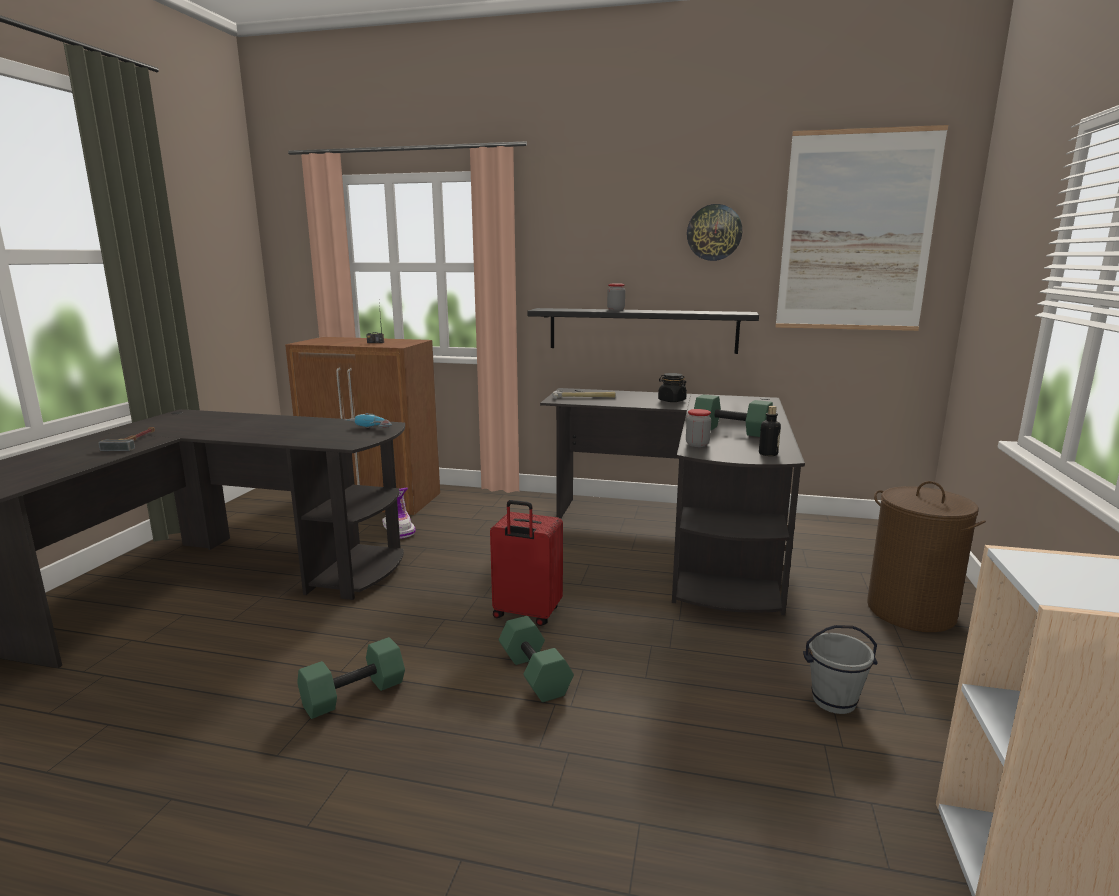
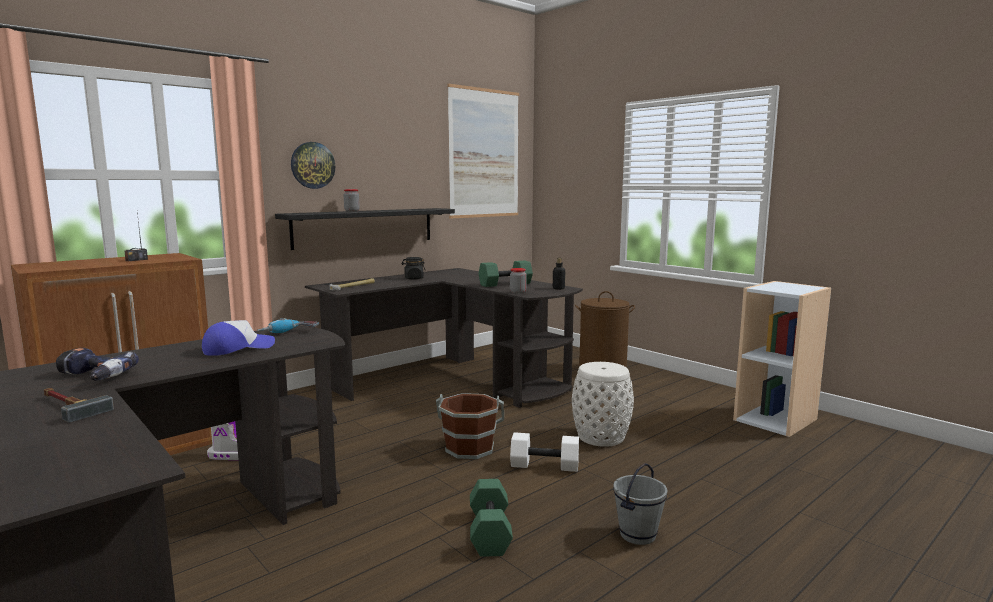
camera: 55 degrees left, 5 degrees down
red suitcase [490,500,563,626] -> brown bucket [436,393,504,459]
green dumbbell [499,616,574,702] -> white dumbbell [510,432,579,472]
wall clock [687,204,742,261] -> wall clock moved to [291,142,335,189]
grey bucket [803,625,878,714] -> grey bucket moved to [613,463,667,545]
none -> power drill [56,348,139,381]
none -> cap [202,320,275,356]
none -> white stool [572,362,634,447]

